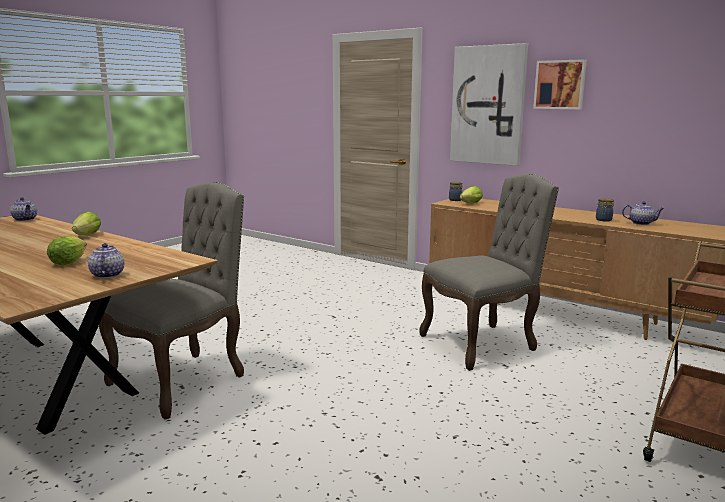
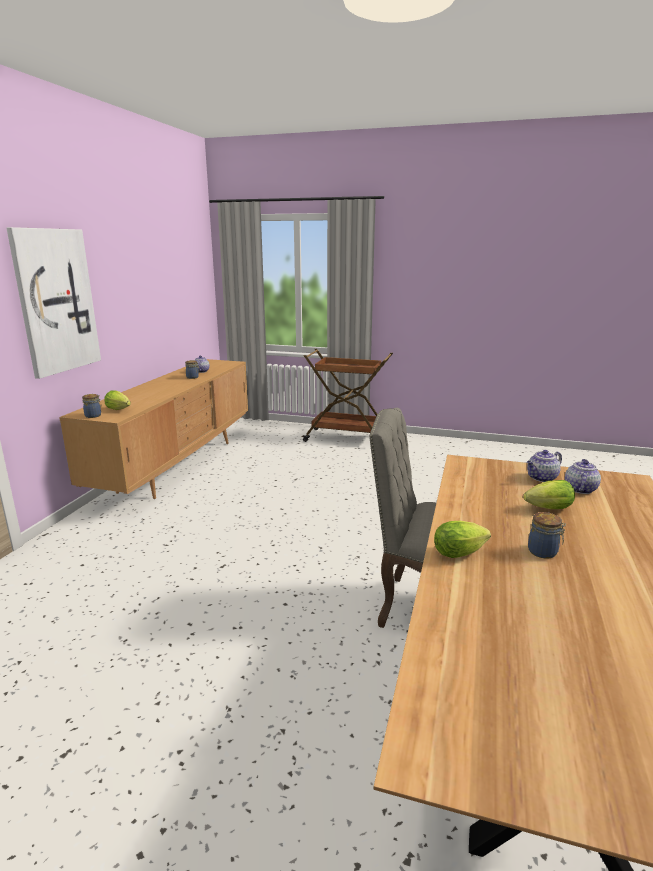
camera: 110 degrees left, 5 degrees up
teapot [10,197,37,221] -> teapot moved to [565,459,601,494]
grey chair [419,174,559,371] -> none
picture [533,59,587,109] -> none
none -> jar [528,512,566,559]

